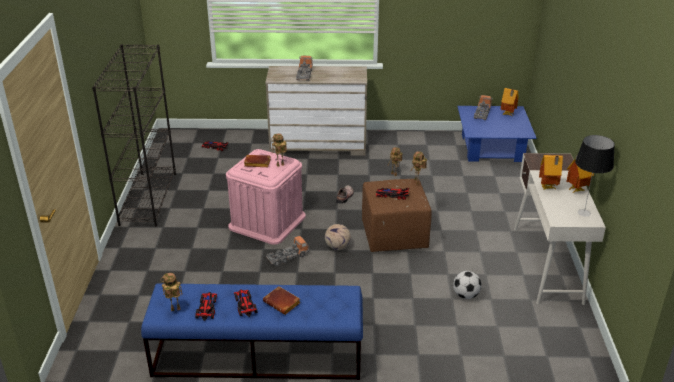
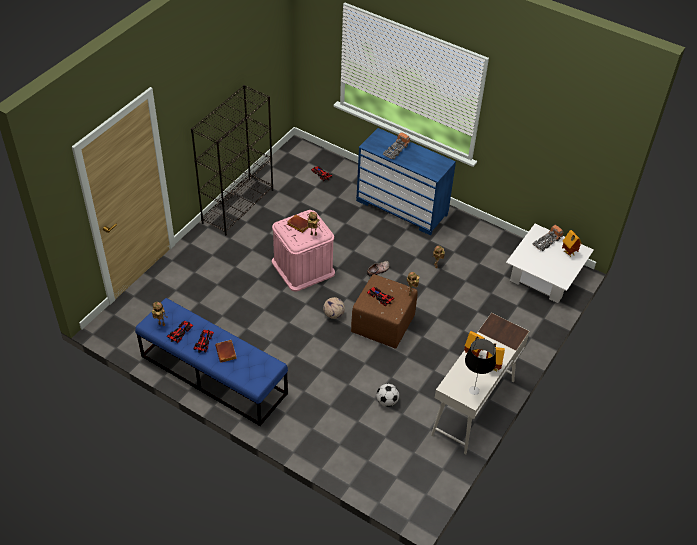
camera: 30 degrees right, 15 degrees up
beige dresser [265,66,367,156] -> blue dresser [356,128,456,236]
toy truck [266,236,310,266] -> none
blue coffee table [457,106,537,162] -> white coffee table [506,224,594,303]

